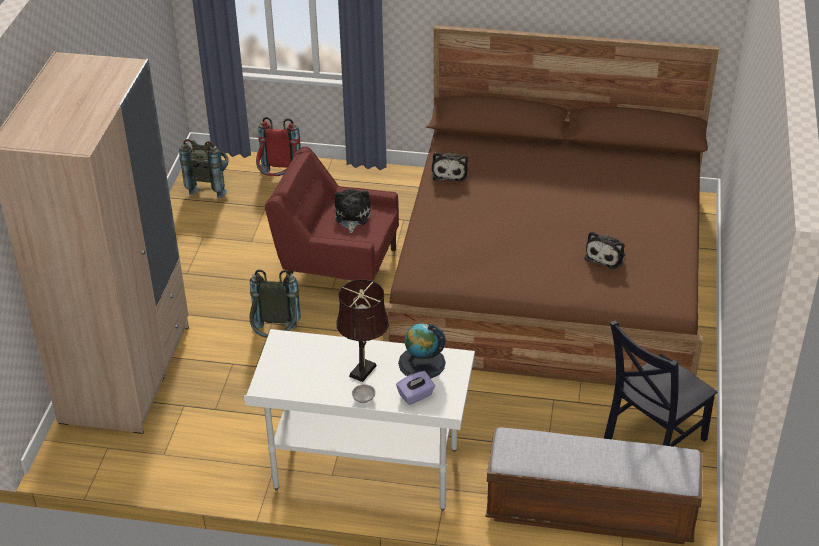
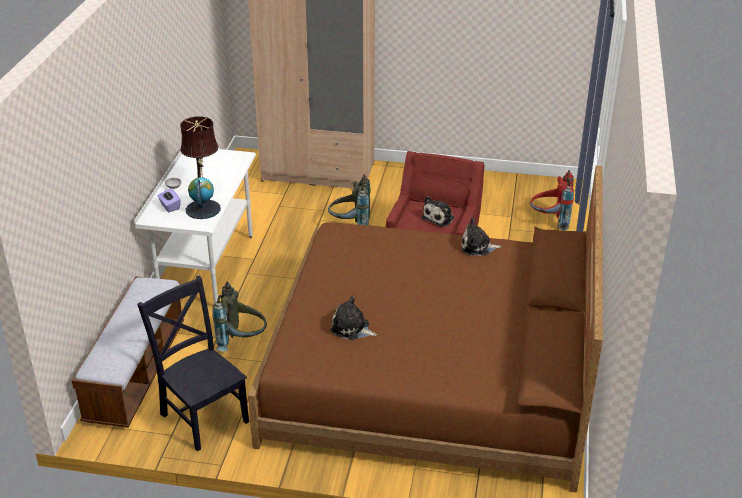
camera: 90 degrees right, 5 degrees down
grey backpack [179,139,228,198] -> grey backpack moved to [213,282,267,351]
plush toy [334,189,371,233] -> plush toy turned 120 degrees clockwise [422,196,454,227]

